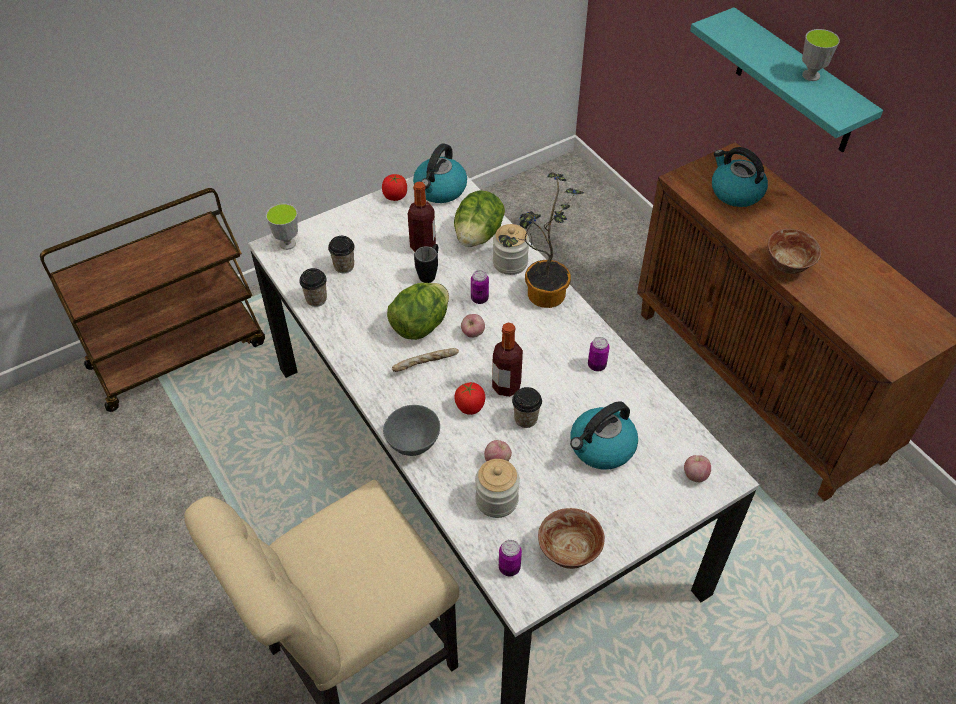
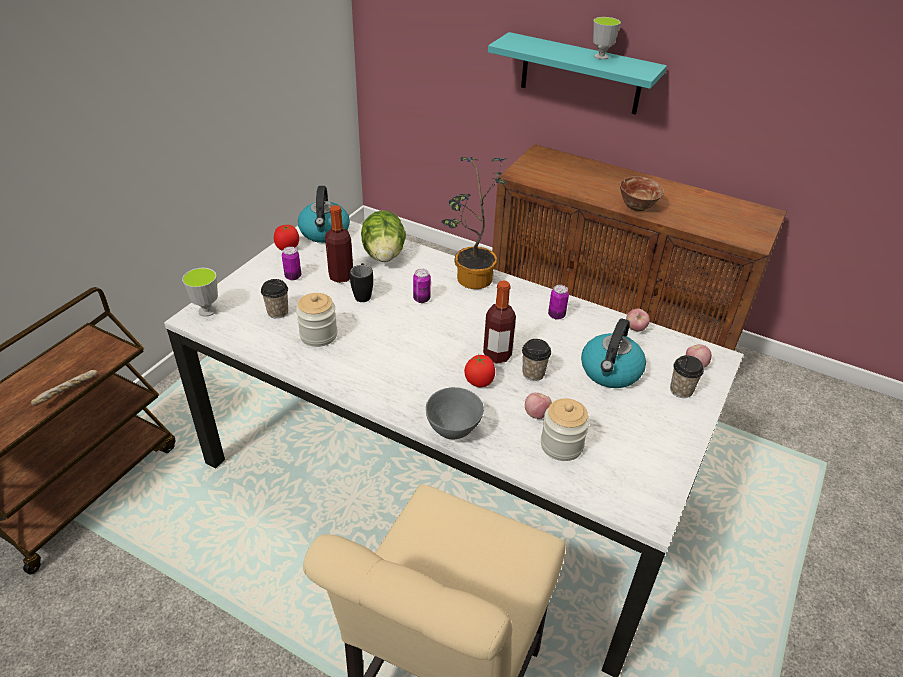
camera: 30 degrees left, 10 degrees down
cup [299,268,327,307] -> cup moved to [670,355,704,398]
lettuce [387,283,449,340] -> none
bread [392,348,459,372] -> bread moved to [31,370,98,406]
apple [461,314,485,338] -> apple moved to [626,308,650,332]
jar [493,224,529,275] -> jar moved to [296,293,337,347]
can [499,540,522,576] -> can moved to [282,247,301,280]
bowl [538,508,605,569] -> none
kettle [712,147,768,207] -> none

